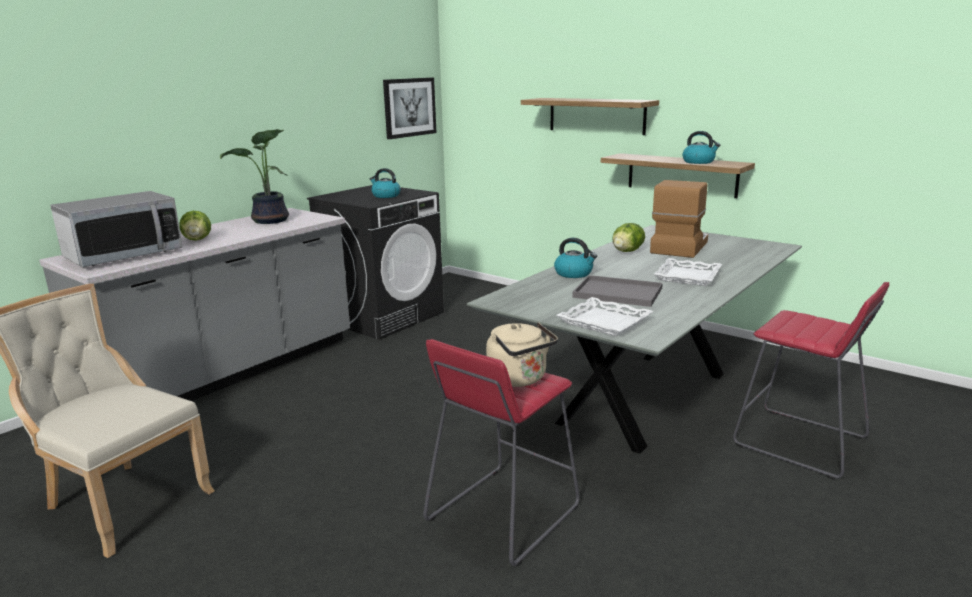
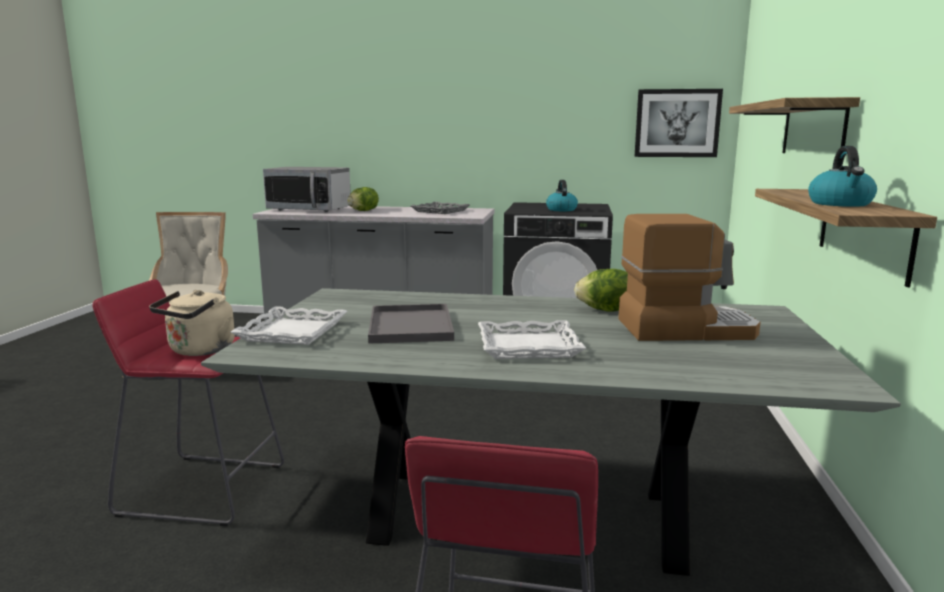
camera: 60 degrees right, 5 degrees down
potted plant [220,129,289,224] -> grey tray [411,202,470,214]
kettle [554,238,597,278] -> none

